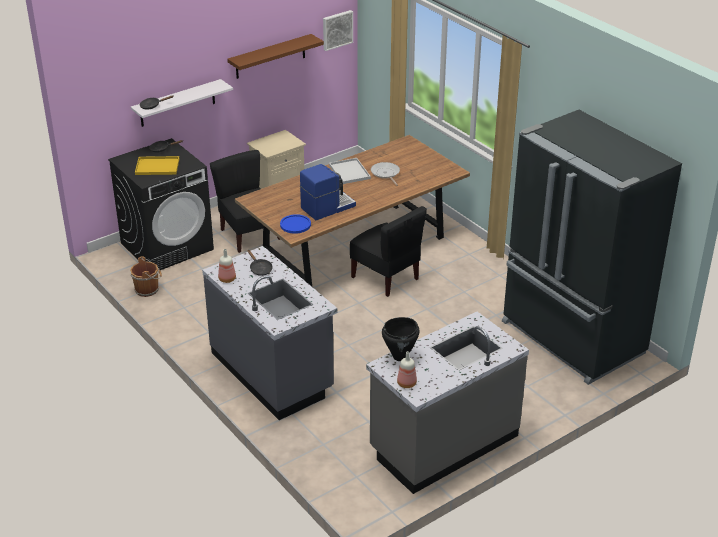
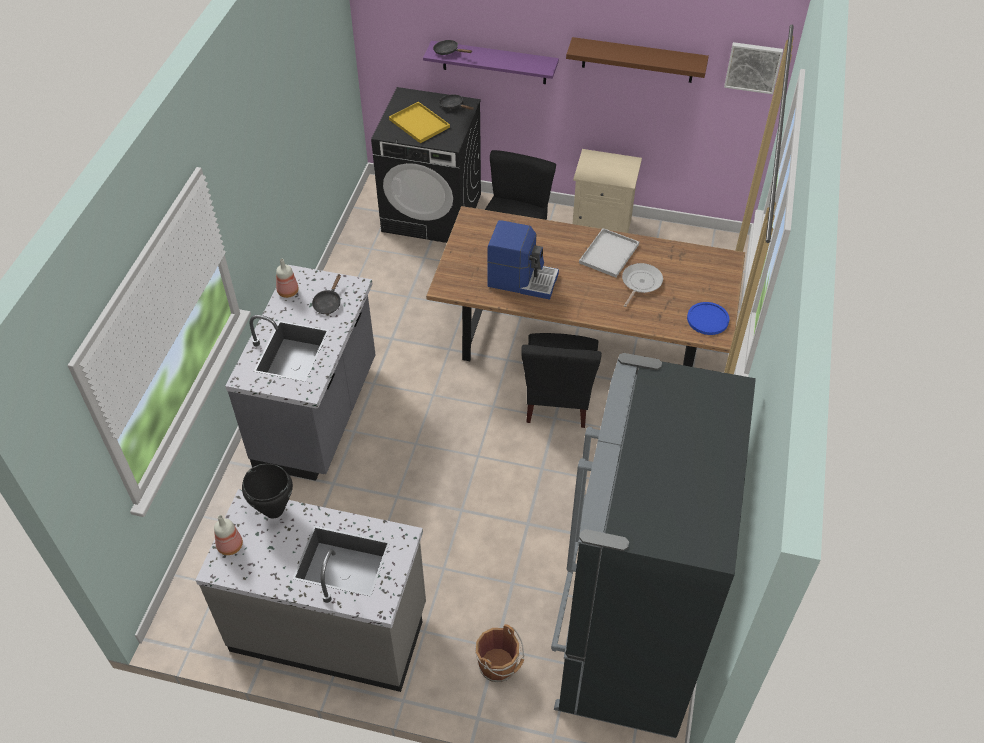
camera: 50 degrees right, 15 degrees up
brown bucket [130,256,162,297] -> brown bucket moved to [475,624,524,682]
white shelf [131,79,233,127] -> purple shelf [423,41,559,84]
blue plate [280,214,311,234] -> blue plate moved to [687,302,729,335]

